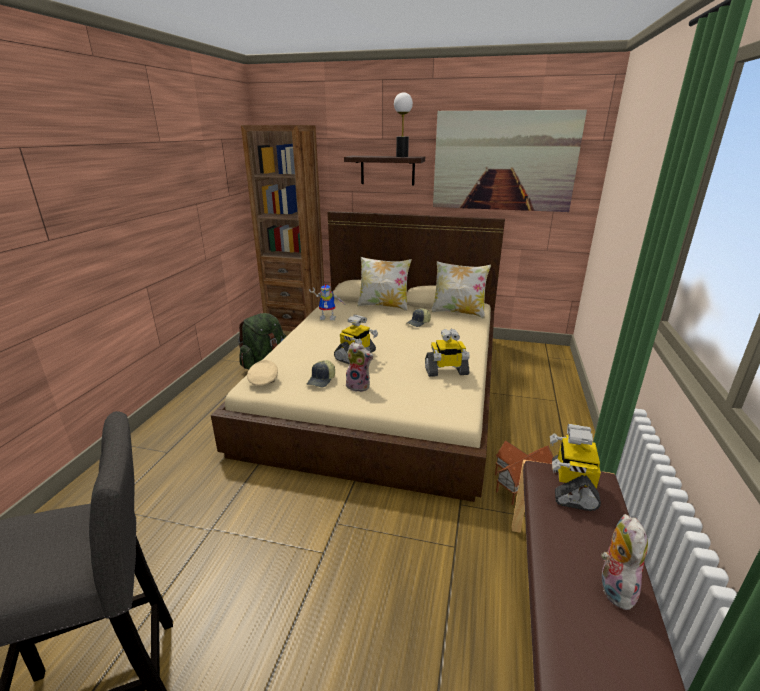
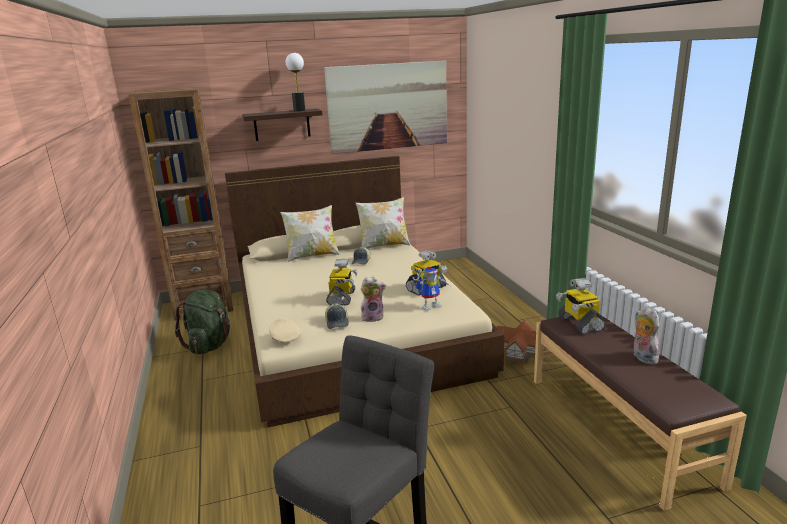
camera: 30 degrees left, 5 degrees down
toy robot [309,284,346,320] -> toy robot moved to [413,267,450,311]

